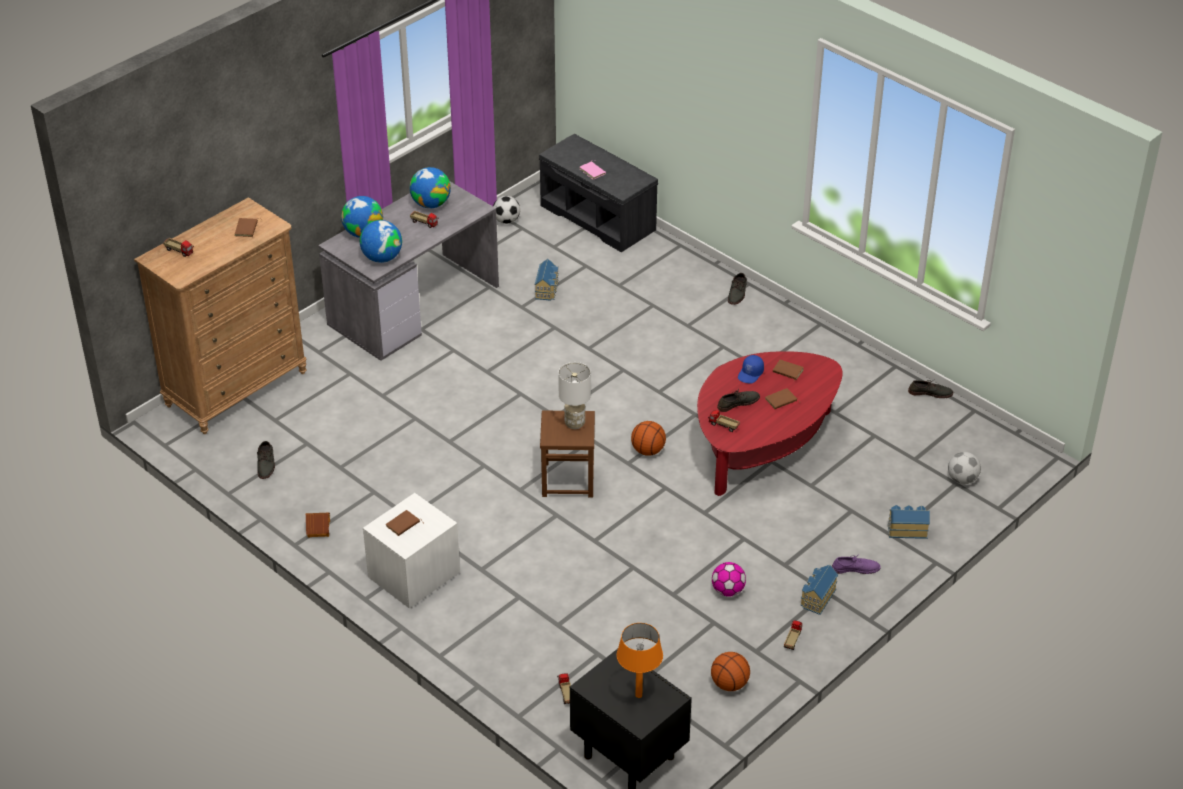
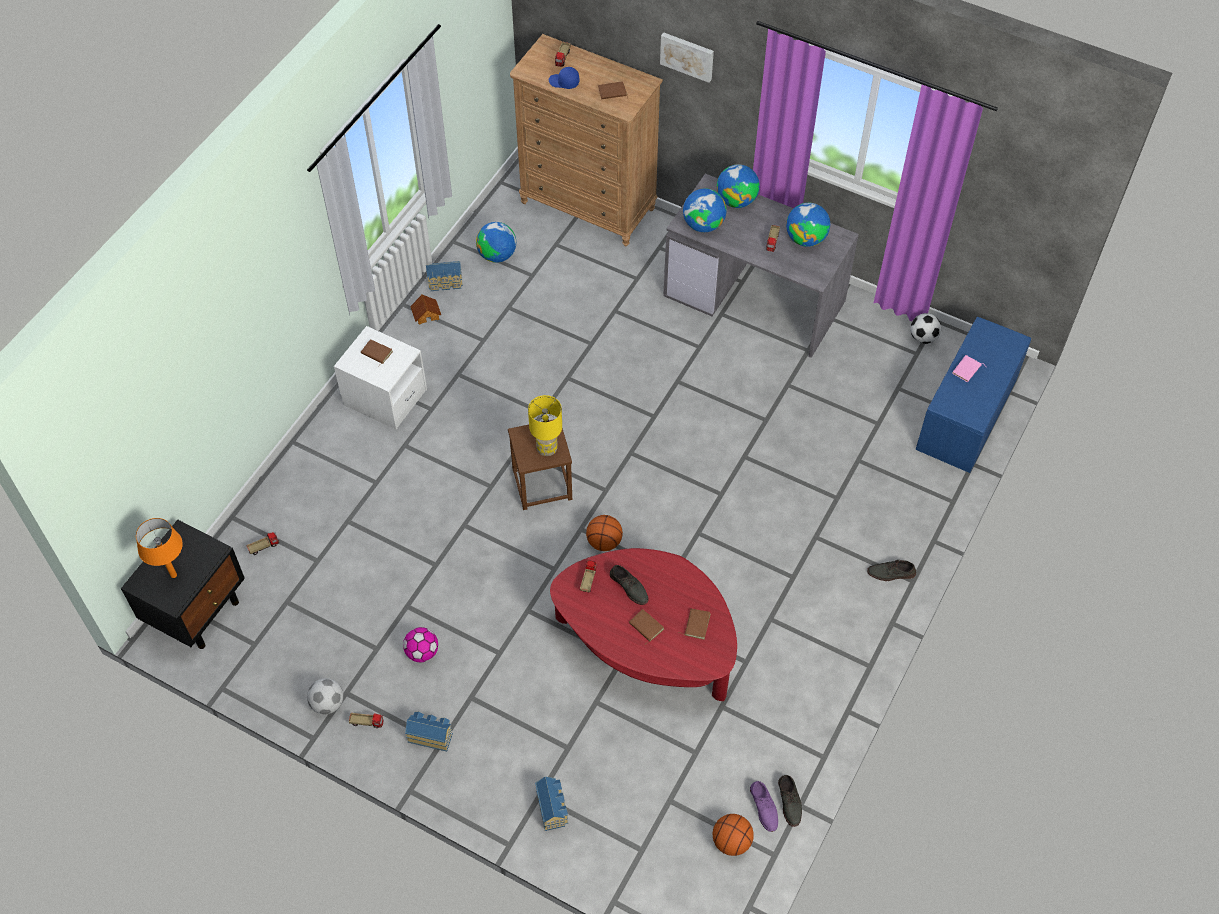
camera: 75 degrees right, 15 degrees up
grey shoe [257,441,275,479] -> globe [476,222,516,263]
toy house [535,259,559,301] -> toy house moved to [426,261,463,291]
grey bench [539,134,658,252] -> blue bench [915,317,1031,473]
white table lamp [558,362,591,429] -> yellow table lamp [528,395,562,456]
basketball [711,652,750,691] -> basketball moved to [713,814,754,856]
blue cap [738,355,764,384] -> blue cap moved to [549,67,579,89]
purple shoe [832,555,881,574] -> purple shoe moved to [750,781,778,832]
football [948,452,981,484] -> football moved to [307,678,343,714]
none -> picture [660,32,714,83]

